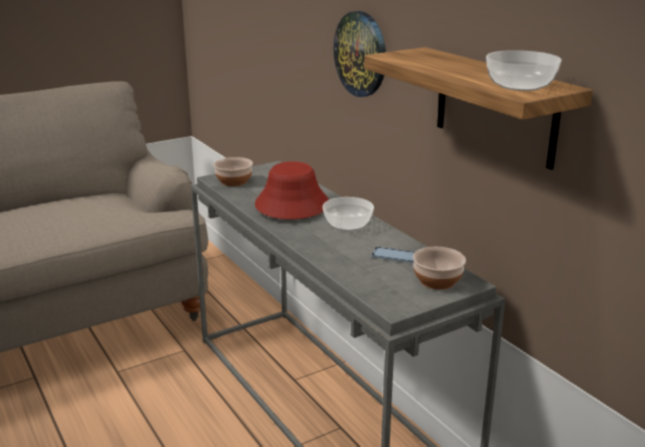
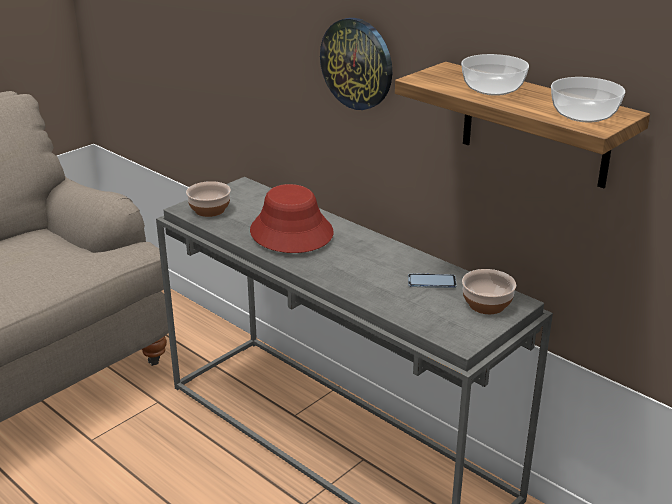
camera: 15 degrees left, 5 degrees up
bowl [322,197,374,231] -> bowl moved to [461,54,529,96]

